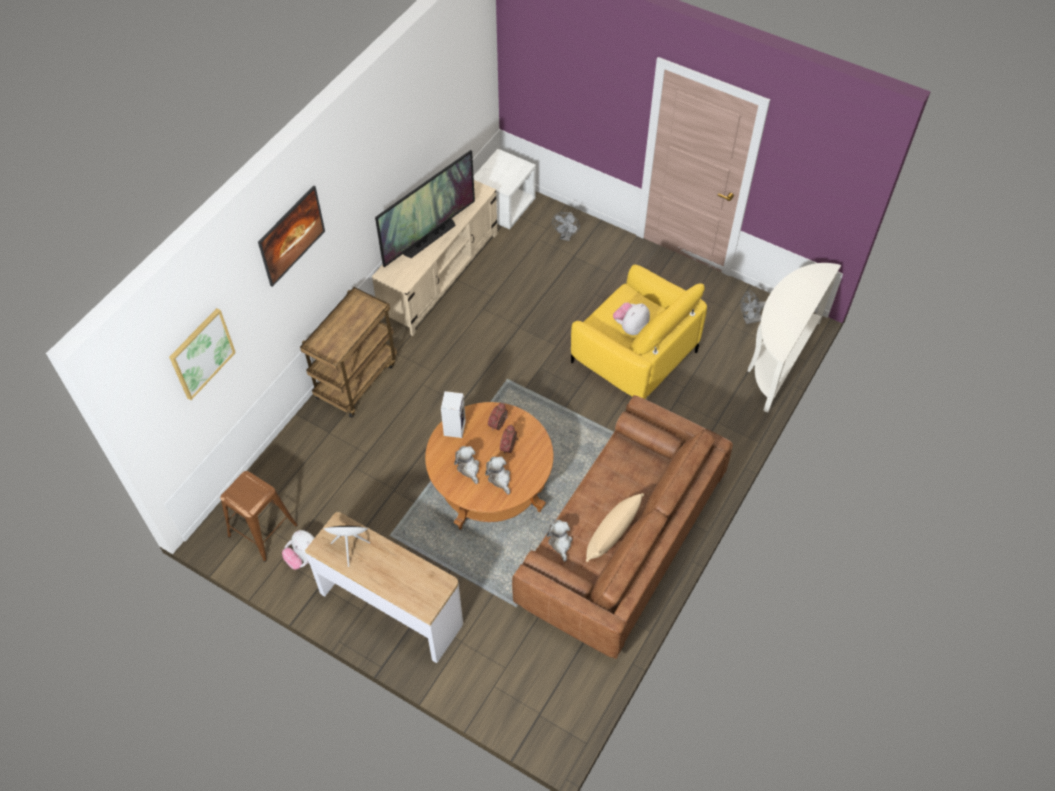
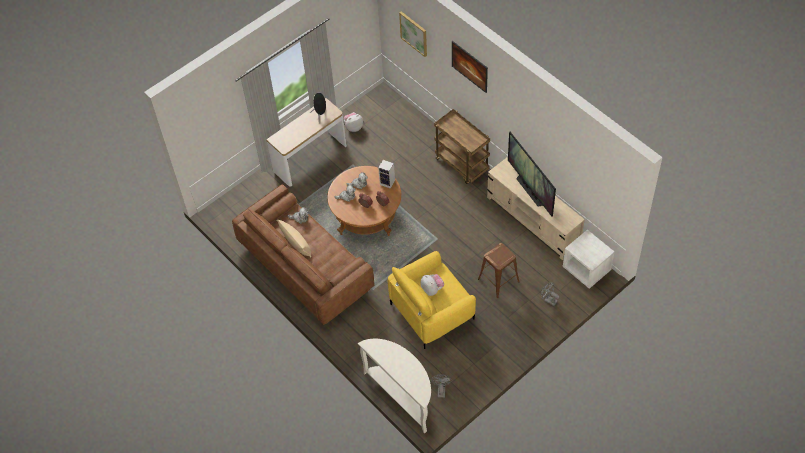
camera: 110 degrees right, 0 degrees up
brown stool [220,471,298,562] -> brown stool moved to [478,243,519,298]

